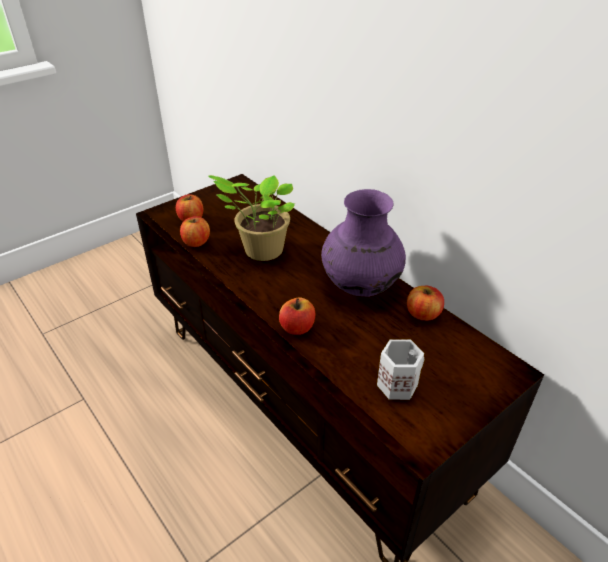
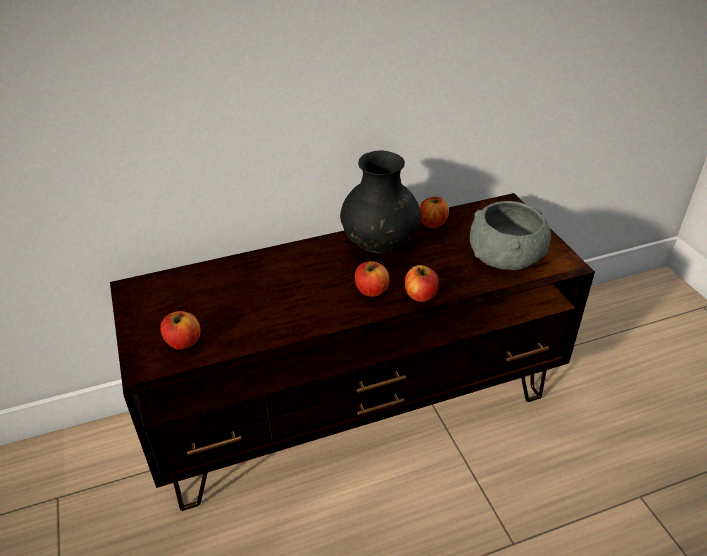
camera: 70 degrees left, 0 degrees up
apple [180,216,210,247] -> apple moved to [355,261,389,297]
potted plant [208,175,295,261] -> none
purple vase [321,189,406,297] -> black vase [340,151,421,253]
white mug [377,339,425,400] -> grey bowl [470,201,551,270]

